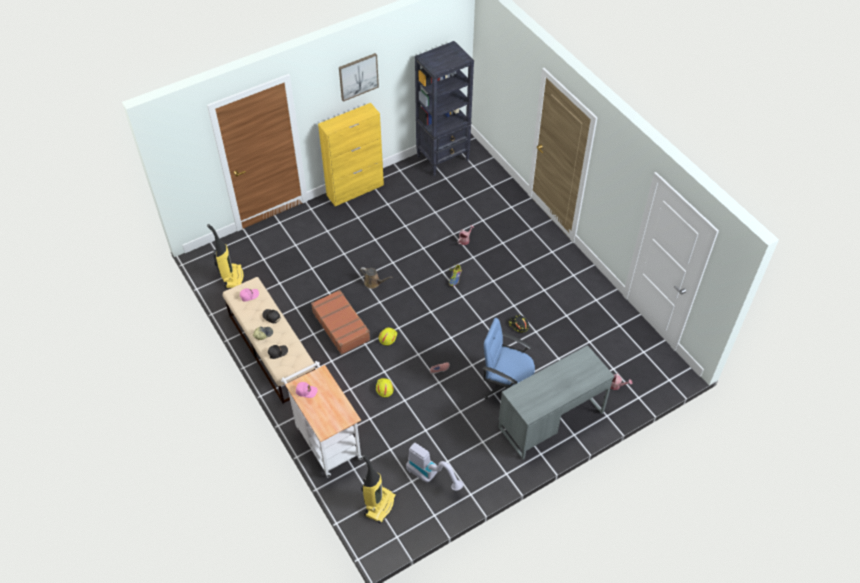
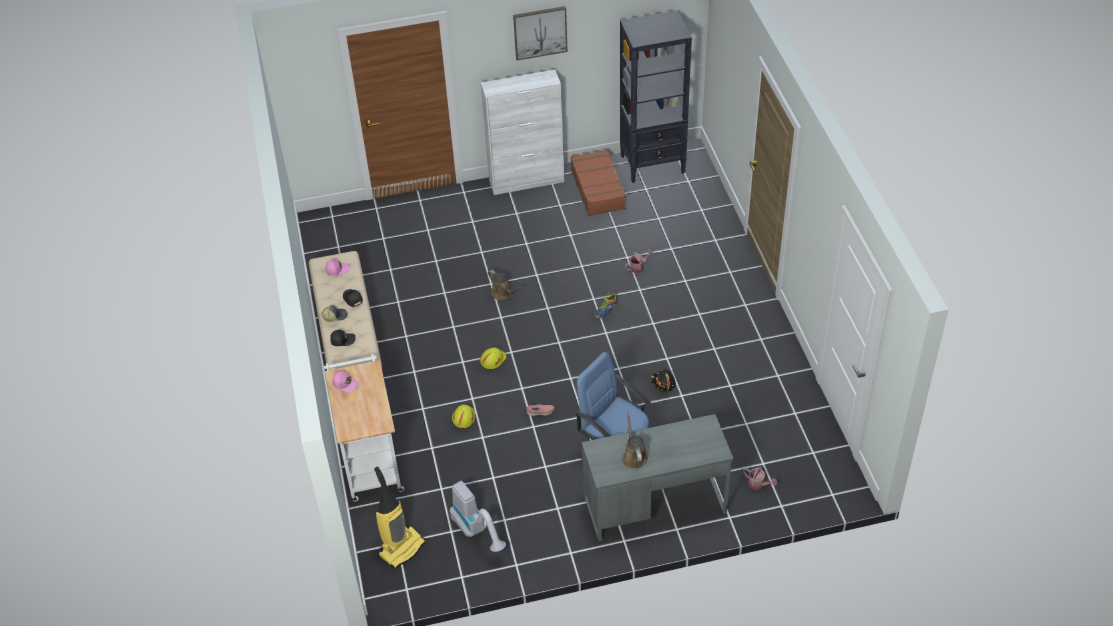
camera: 20 degrees right, 5 degrees down
vacuum cleaner [207,224,244,288] -> none
brown suitcase [311,290,370,355] -> brown suitcase moved to [570,150,627,216]
yellow cabinet [318,103,384,206] -> white cabinet [481,70,564,195]
none -> brown watering can [622,410,648,469]

